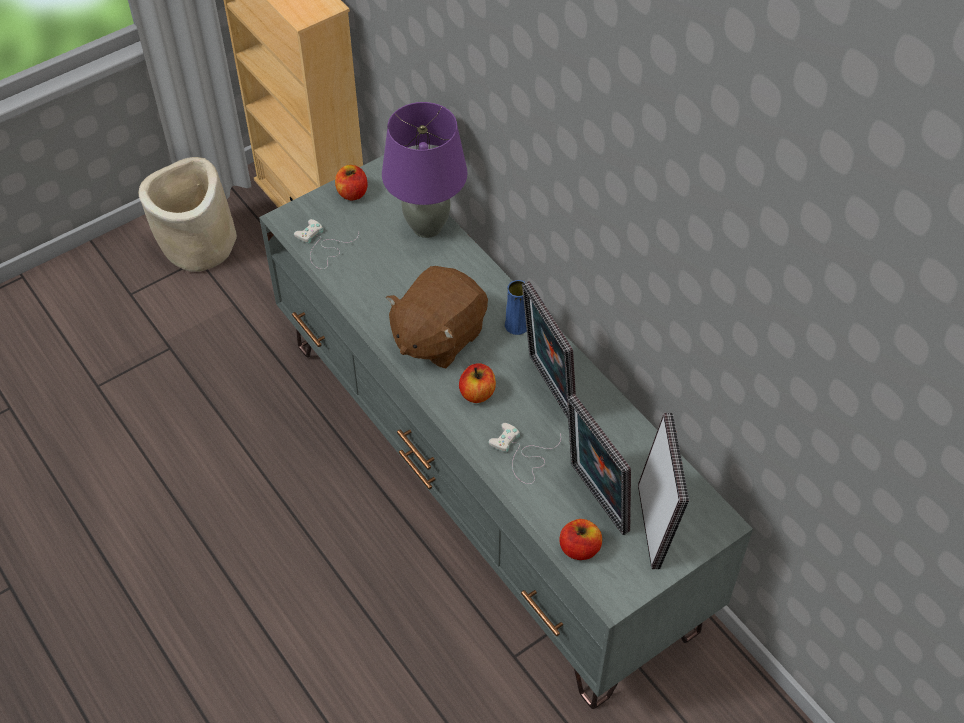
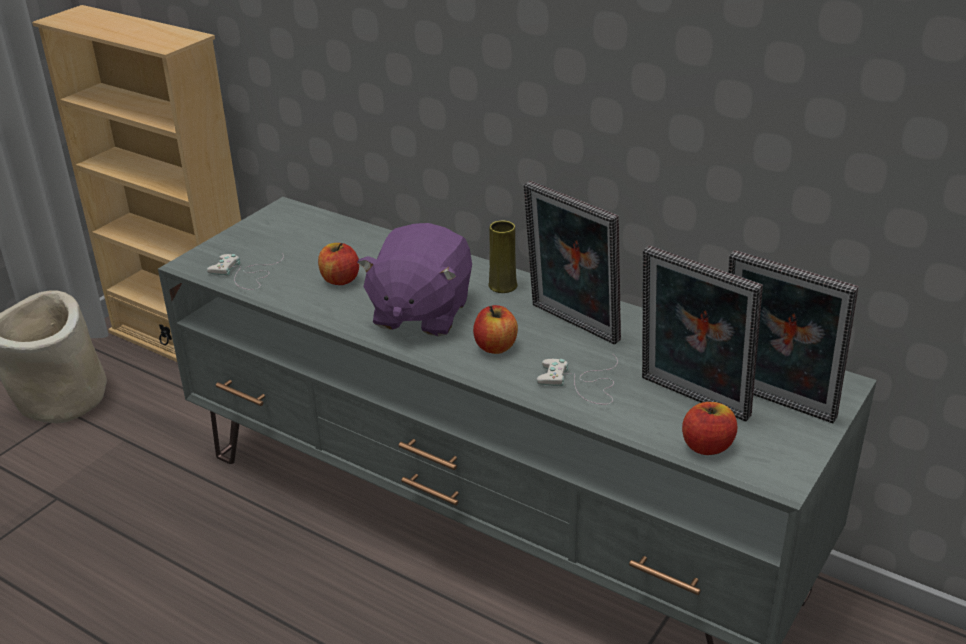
camera: 20 degrees left, 20 degrees down
apple [335,165,367,200] -> apple moved to [318,243,359,285]
purple table lamp [382,102,468,238] -> none
brown plush toy [386,266,488,368] -> purple plush toy [357,223,472,336]
blue vase [505,280,527,335] -> yellow vase [488,220,518,293]
picture frame [638,413,689,569] -> picture frame turned 150 degrees clockwise [728,250,858,423]

